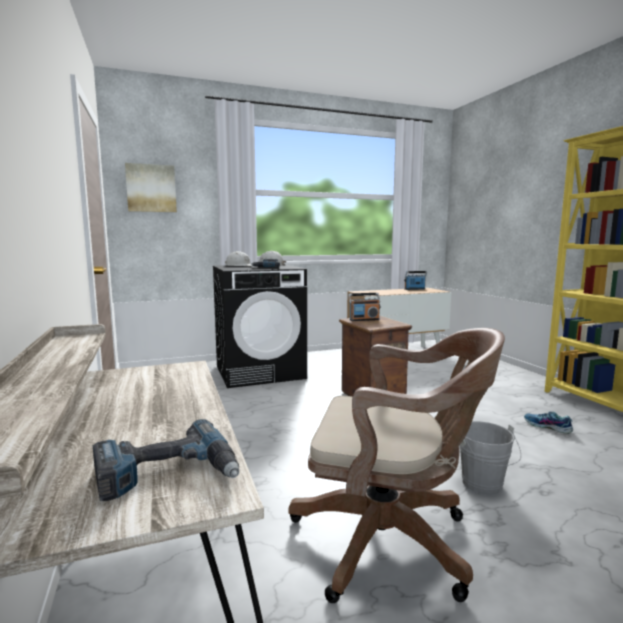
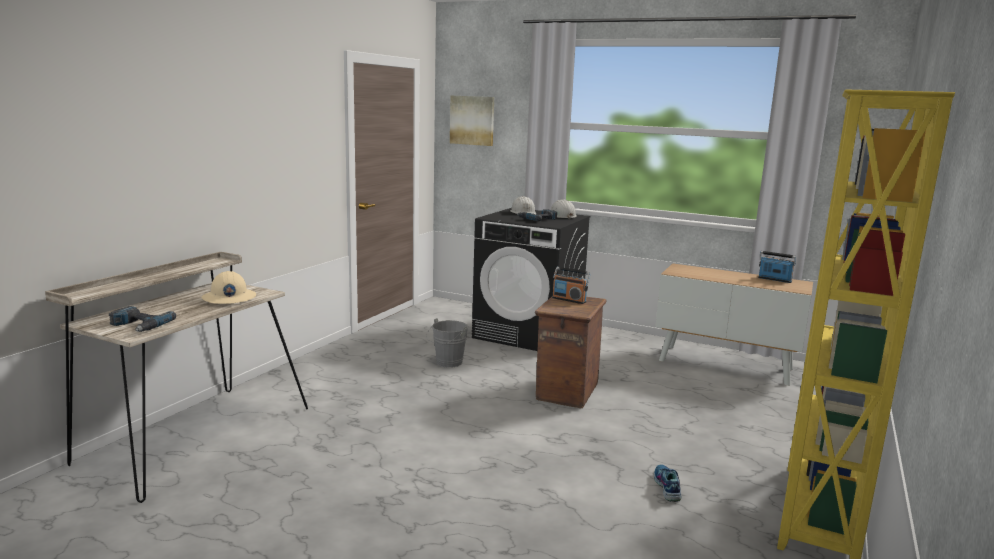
camera: 45 degrees right, 5 degrees up
brown office chair [288,328,505,603] -> none
grey bucket [459,421,521,495] -> grey bucket moved to [426,318,468,368]
none -> beige hard hat [201,271,256,304]

